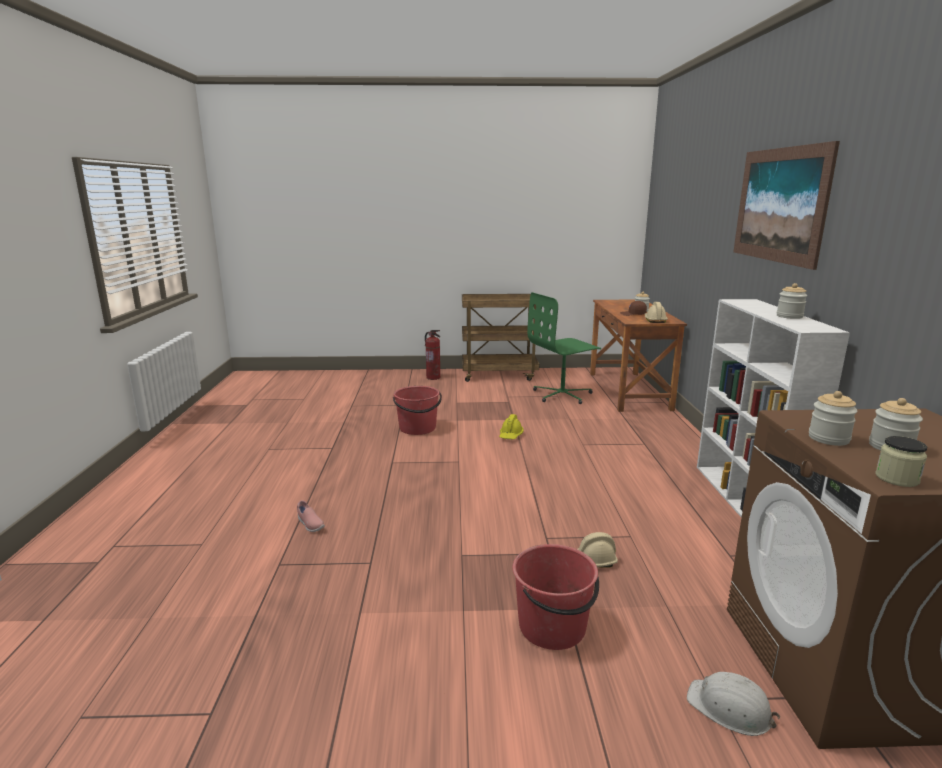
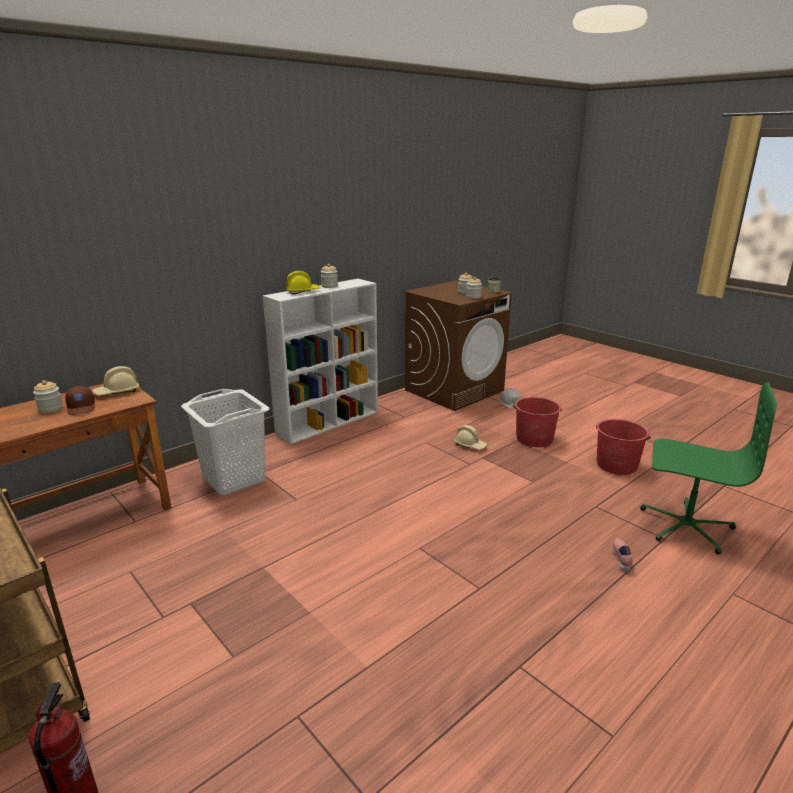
camera: 130 degrees left, 5 degrees up
red bucket [393,386,442,435] -> red bucket moved to [596,419,651,475]
yellow hard hat [499,414,524,439] -> yellow hard hat moved to [286,271,321,294]
green office chair [527,292,601,404] -> green office chair moved to [640,382,778,555]
picture [733,141,840,270] -> none
none -> white laundry basket [181,389,269,495]

